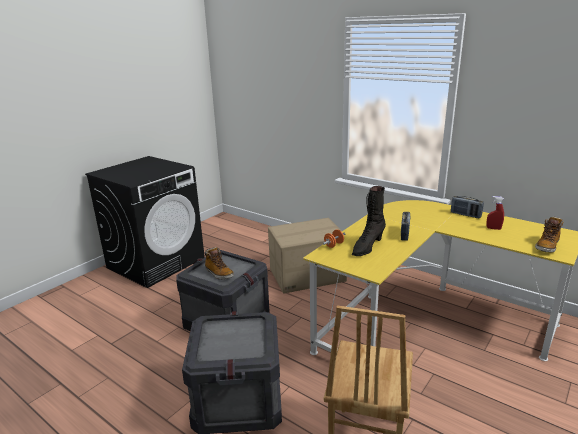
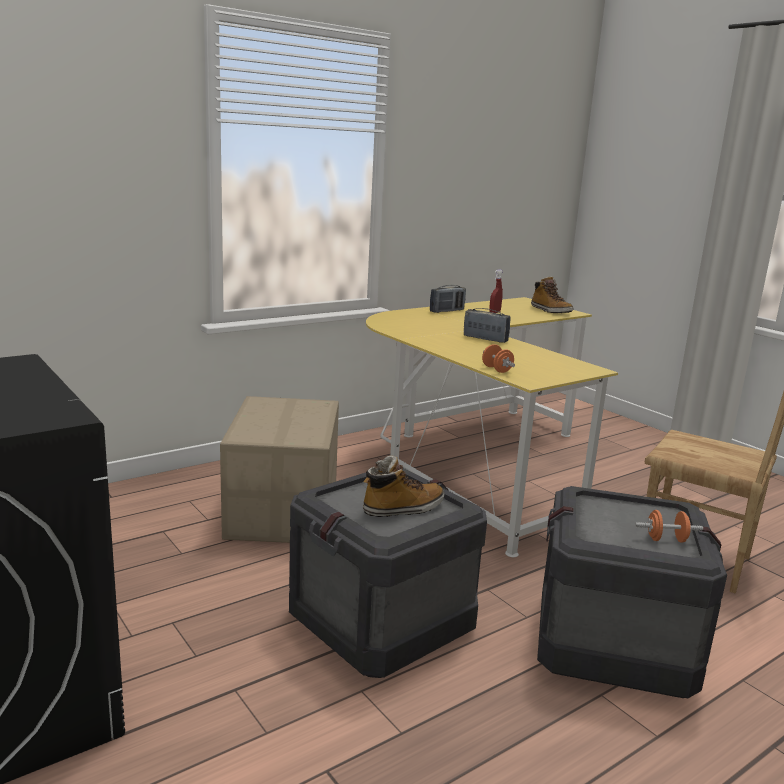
camera: 75 degrees left, 5 degrees down
black boot [352,186,386,256] -> none
none -> orange dumbbell [635,510,703,543]

